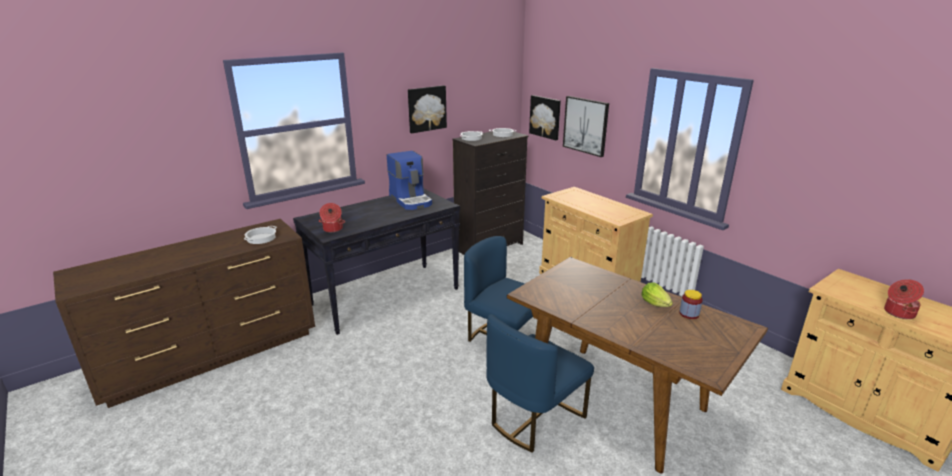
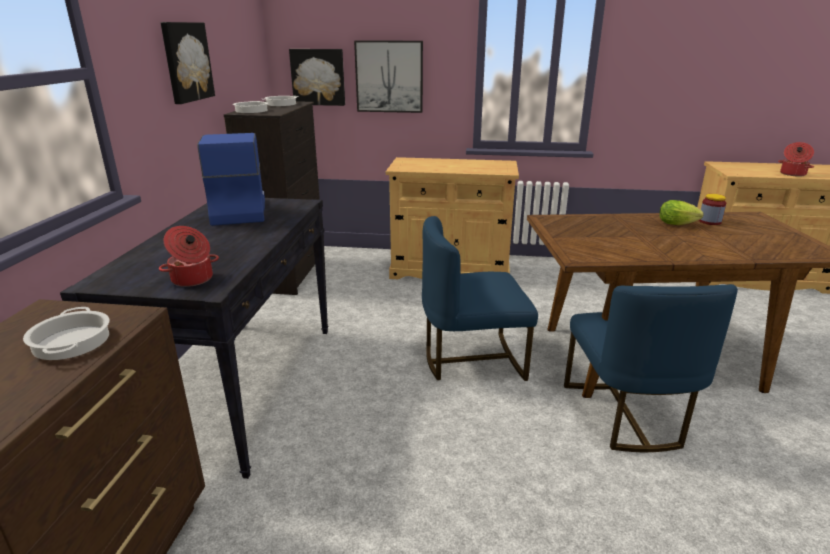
camera: 45 degrees left, 0 degrees up
coffee machine [387,151,432,210] -> coffee machine turned 120 degrees counterclockwise [197,133,265,226]

